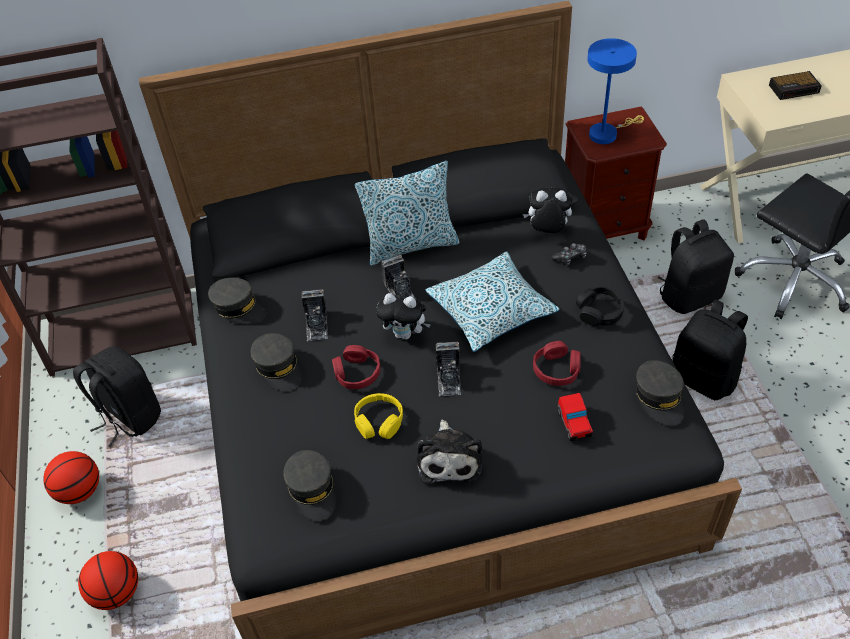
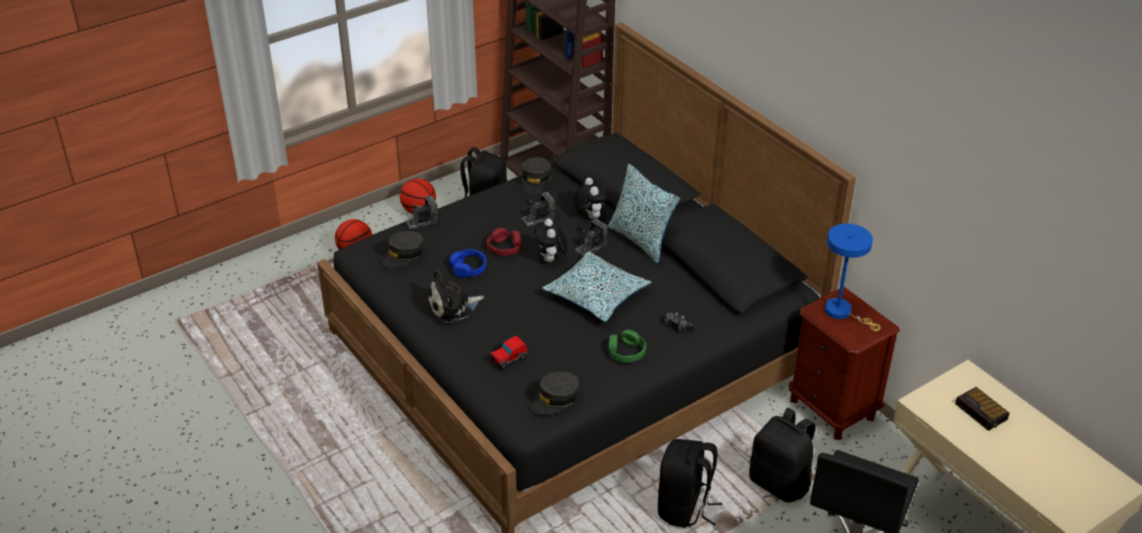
camera: 65 degrees right, 10 degrees down
grey cap [250,333,302,391] -> none
yellow headphones [354,393,403,439] -> blue headphones [449,249,486,278]
camera [436,342,461,396] -> camera moved to [405,195,438,229]
plush toy [523,188,572,233] -> plush toy moved to [574,178,608,219]
red headphones [533,341,581,386] -> none
black headphones [576,287,624,326] -> green headphones [608,330,646,363]

